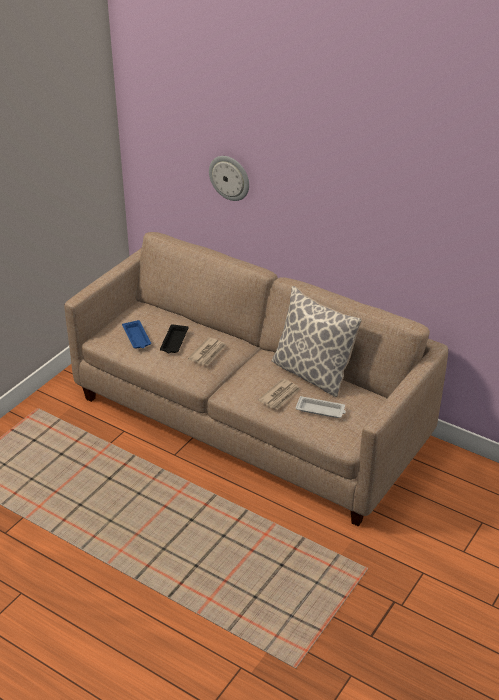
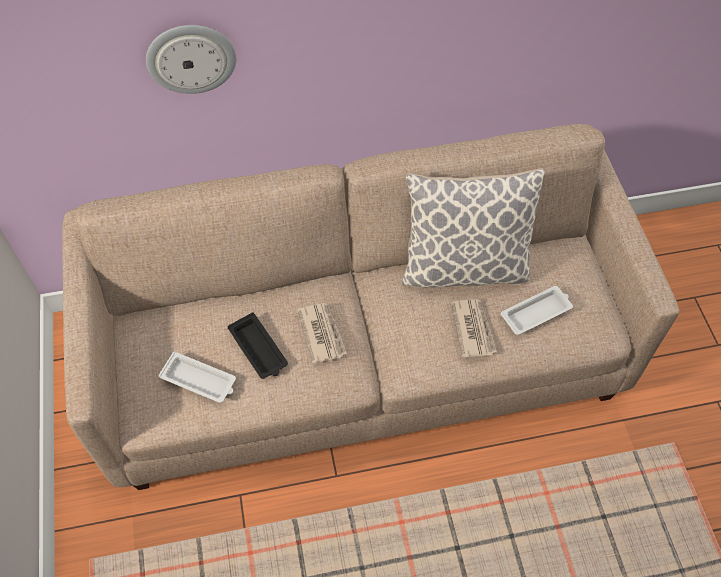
camera: 45 degrees left, 20 degrees up
blue tray [122,320,151,349] -> white tray [159,352,236,403]

